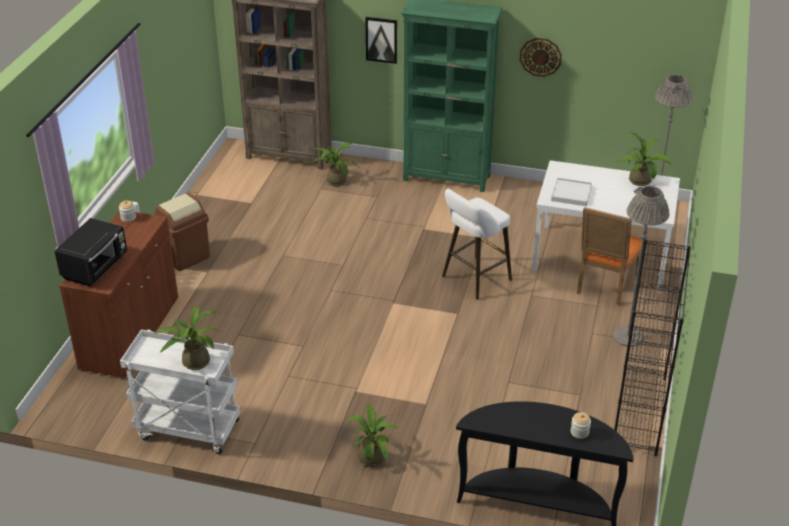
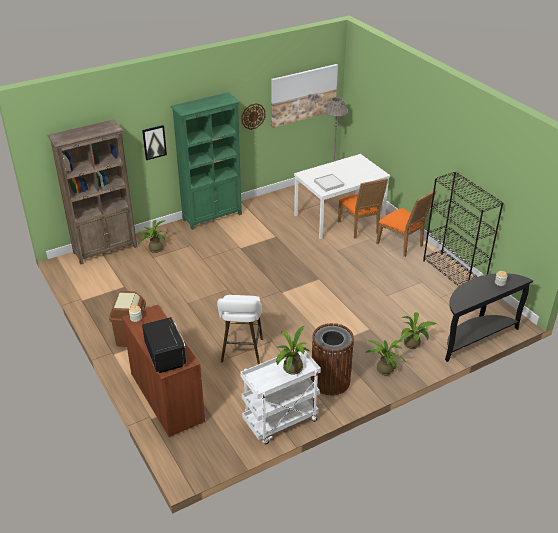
camera: 45 degrees left, 0 degrees up
white stool [442,189,512,300] -> white stool moved to [217,295,263,364]
grey floor lamp [613,185,669,347] -> orange chair [376,190,437,257]
potted plant [616,131,672,186] -> potted plant moved to [400,312,437,349]
none -> picture [271,64,338,128]
none -> brown trash can [311,323,354,395]

